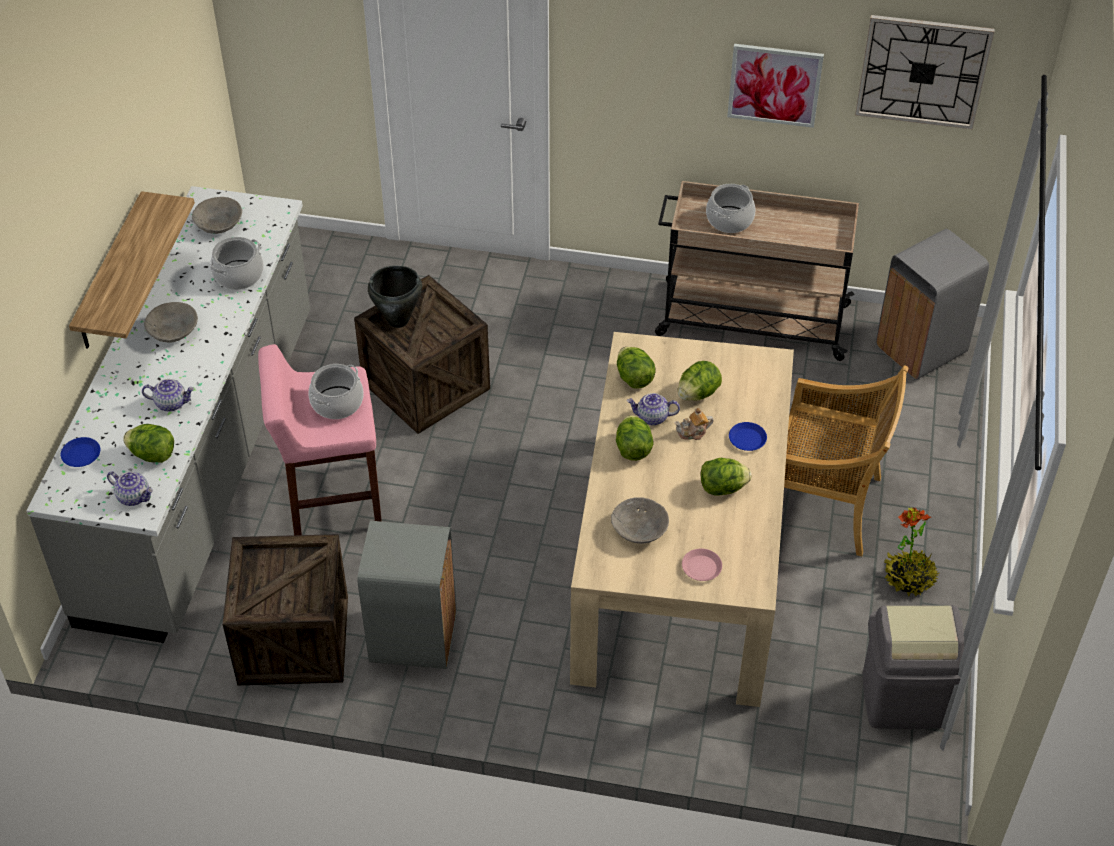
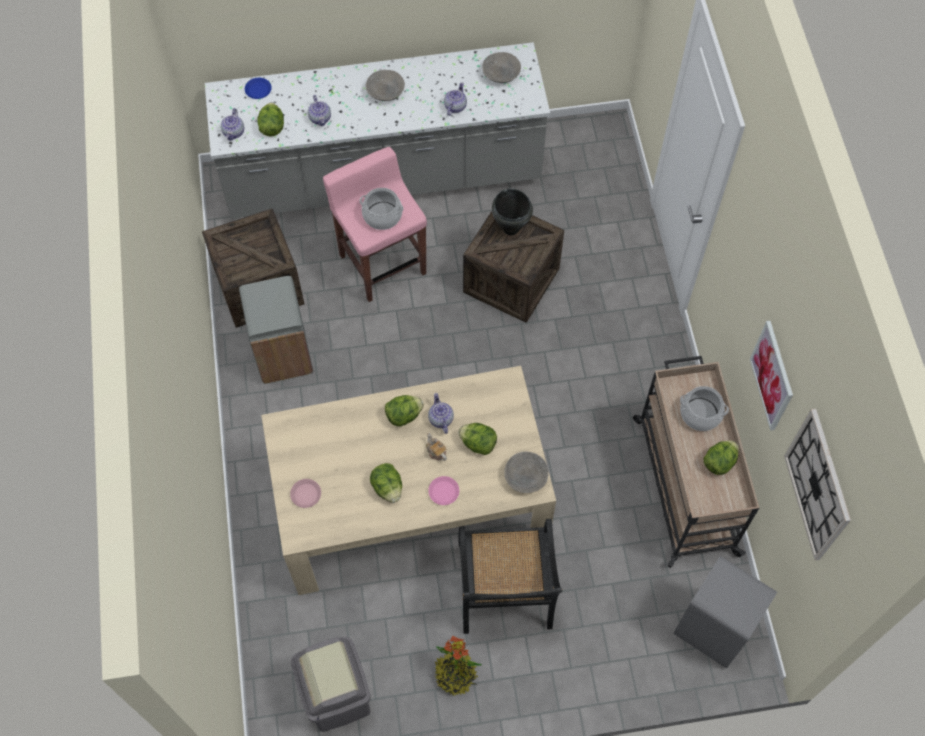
camera: 70 degrees right, 15 degrees up
shelf [69,191,195,349] -> none
cooking pot [210,237,264,290] -> teapot [444,82,467,116]
grey bowl [611,497,669,544] -> grey bowl moved to [504,452,549,493]
lettuce [617,347,656,389] -> lettuce moved to [704,440,739,475]
blue plate [729,422,767,451] -> pink plate [428,476,459,505]
beige chair [784,365,909,557] -> black chair [458,519,562,634]

